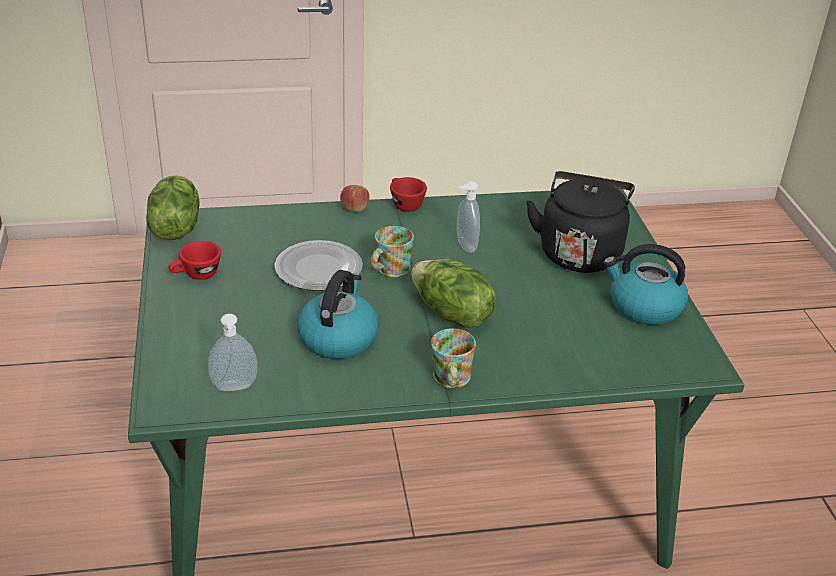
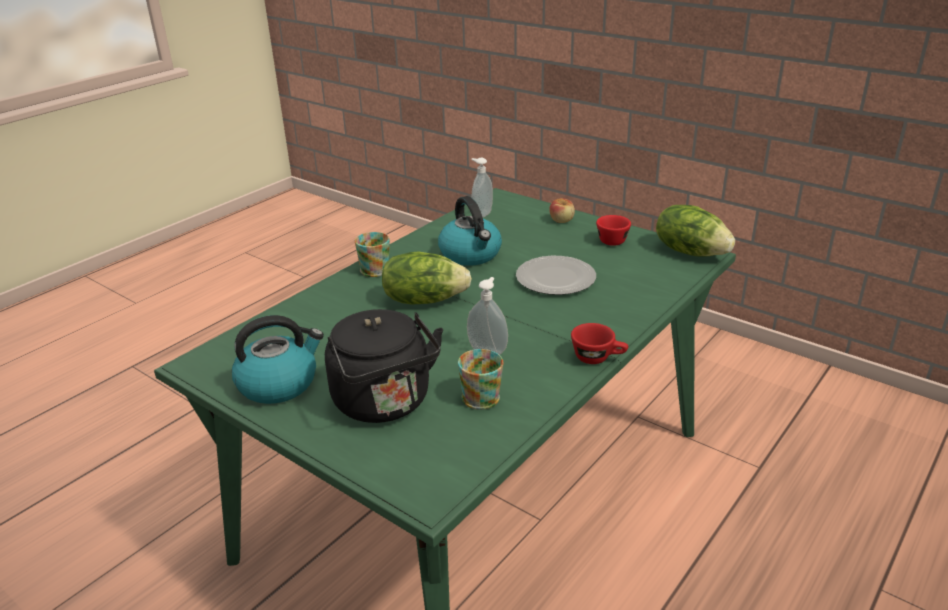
camera: 140 degrees right, 5 degrees down
apple [340,185,369,212] -> apple moved to [549,198,575,223]
mug [370,226,414,278] -> mug moved to [458,349,503,410]

